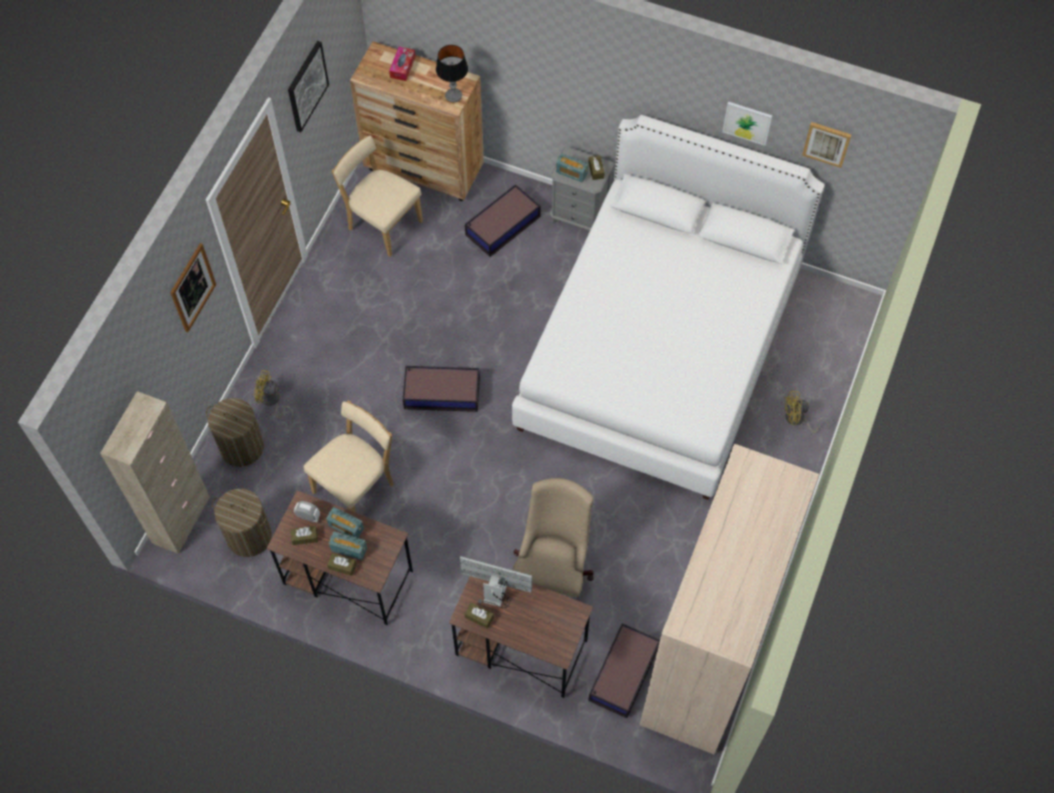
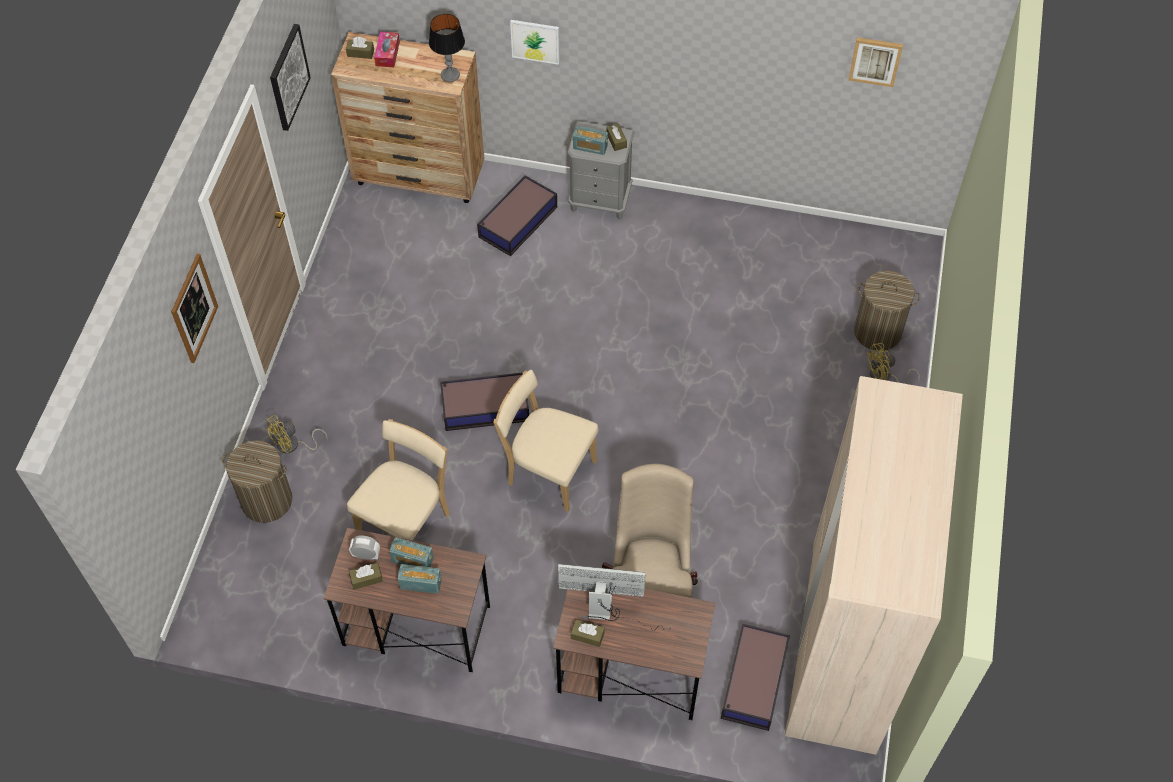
camera: 10 degrees left, 5 degrees down
beige cabinet [100,391,210,554] -> none
laundry basket [212,489,272,557] -> laundry basket moved to [854,271,920,351]
yellow fan [254,370,294,420] -> yellow fan turned 45 degrees counterclockwise [265,415,328,454]
brown tissue box [327,553,356,576] -> brown tissue box moved to [346,37,374,59]
beige chair [332,136,423,257] -> beige chair moved to [493,370,599,512]
white bed [512,115,825,500] -> none
picture [722,102,772,146] -> picture moved to [510,20,560,65]

